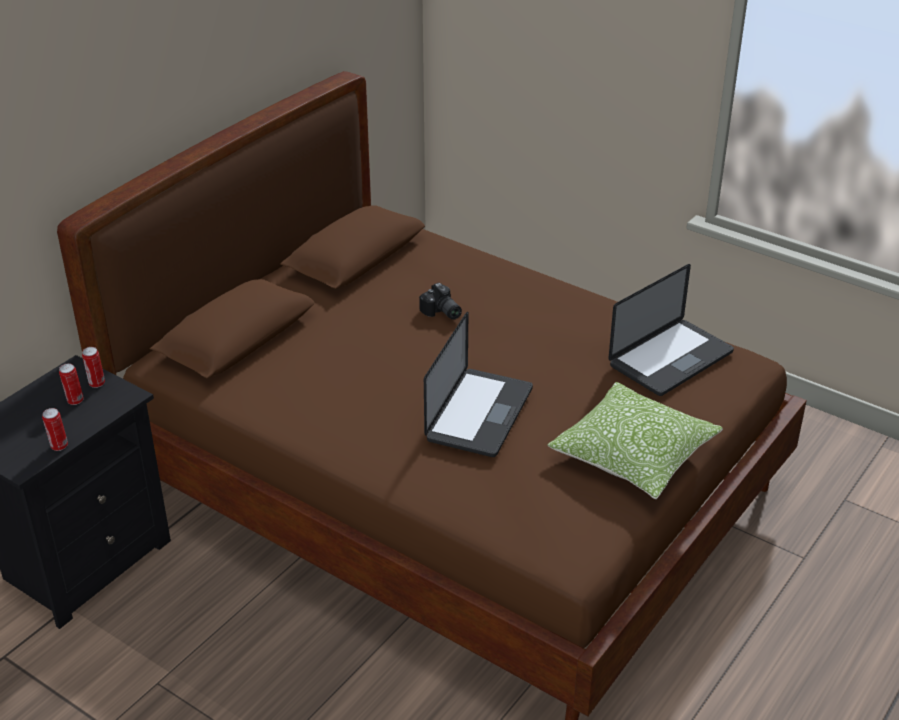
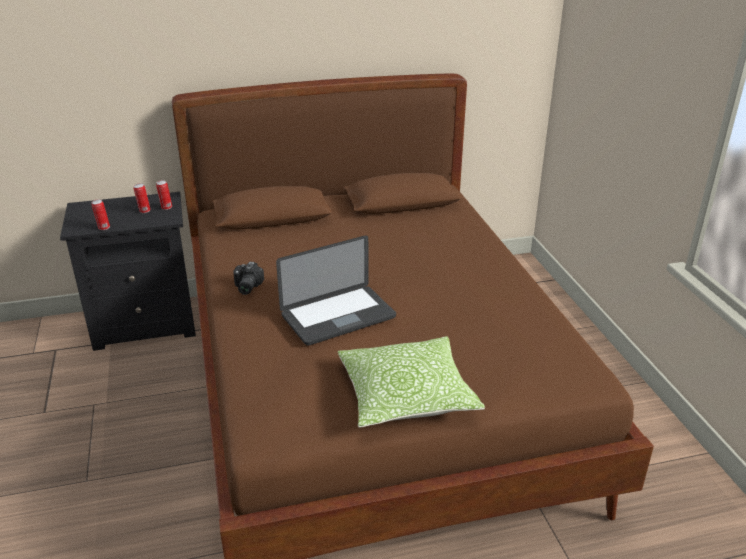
camera: 40 degrees right, 5 degrees down
camera [419,283,462,320] -> camera moved to [233,262,264,295]
laptop [608,264,734,396] -> none

